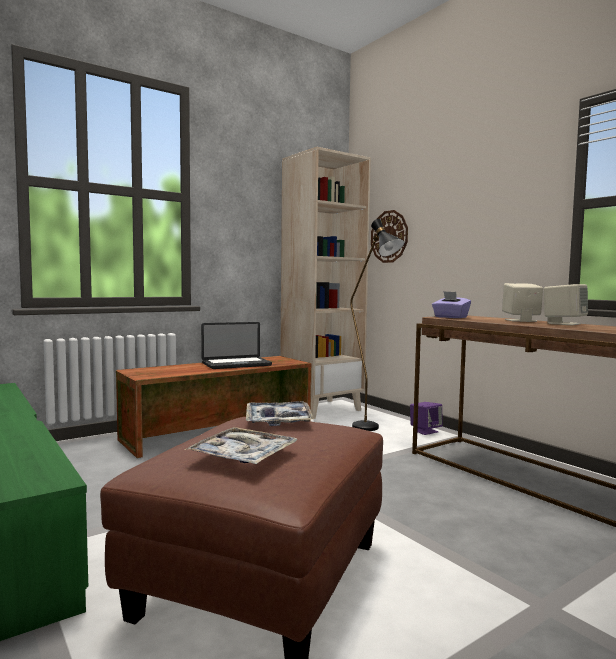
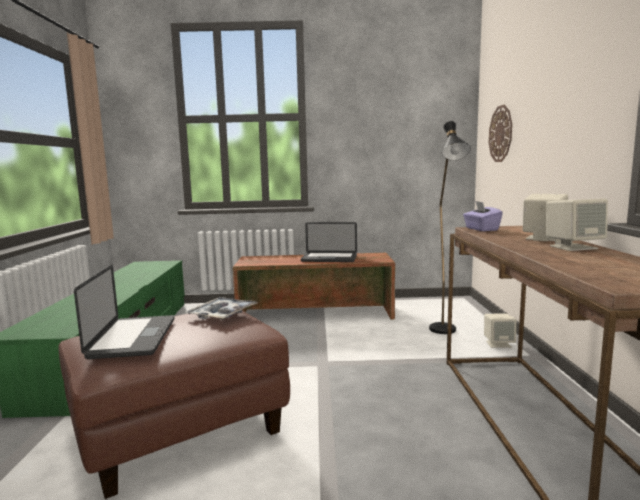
camera: 35 degrees right, 5 degrees up
tray [185,427,297,464] -> laptop [74,265,174,359]
beige bookcase [280,147,371,419] -> none
purple speaker [410,402,443,435] -> beige speaker [484,313,516,348]

